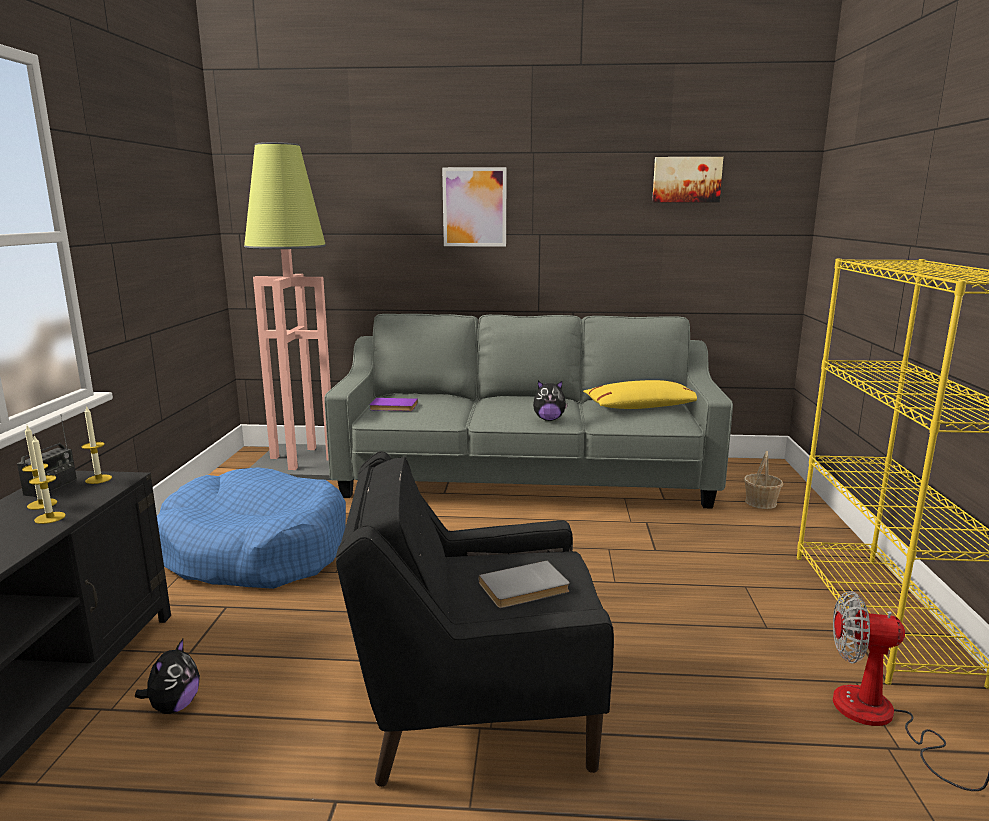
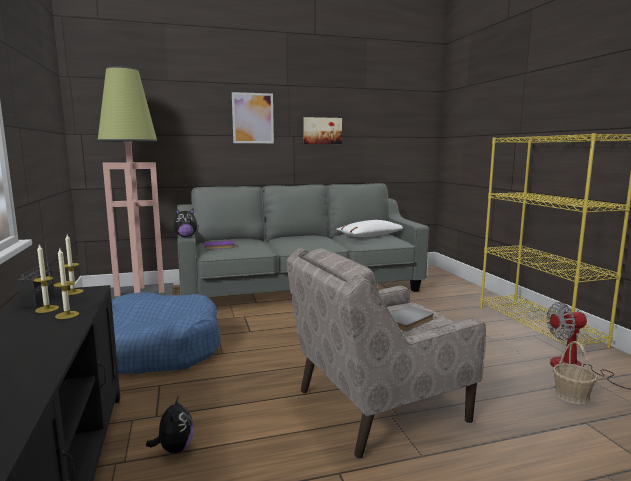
camera: 20 degrees left, 5 degrees down
black armchair [336,451,614,787] -> beige armchair [286,248,486,458]
plush toy [533,381,568,421] -> plush toy moved to [174,209,199,237]
yellow pillow [583,380,697,409] -> white pillow [336,220,403,237]
picture [652,157,723,202] -> picture moved to [304,117,342,144]
basket [744,451,783,509] -> basket moved to [553,341,598,404]

